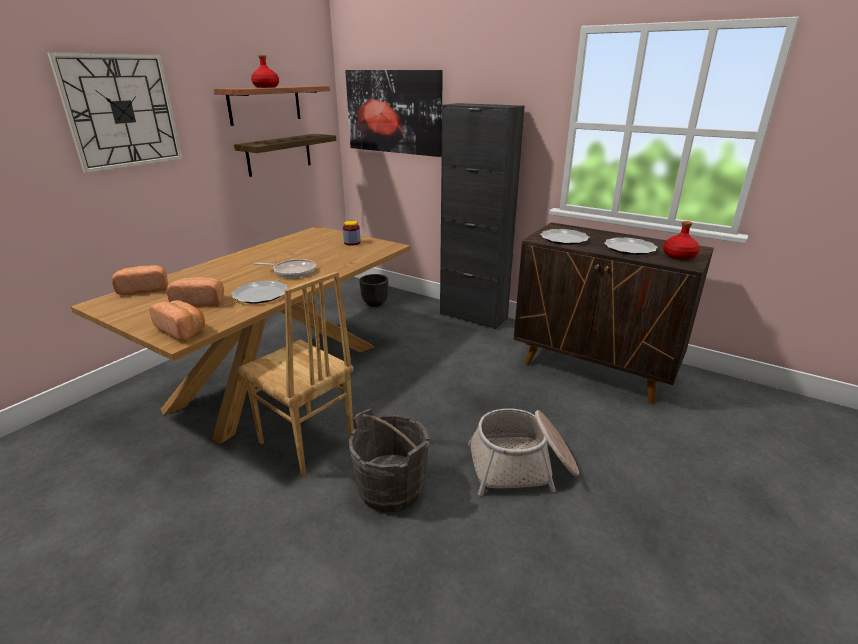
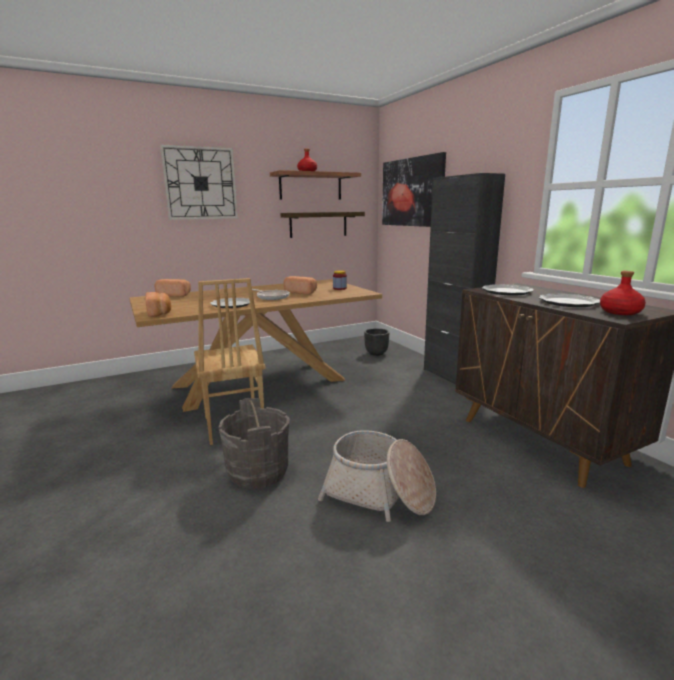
camera: 30 degrees right, 10 degrees down
bread [166,277,224,307] -> bread moved to [284,276,317,294]

